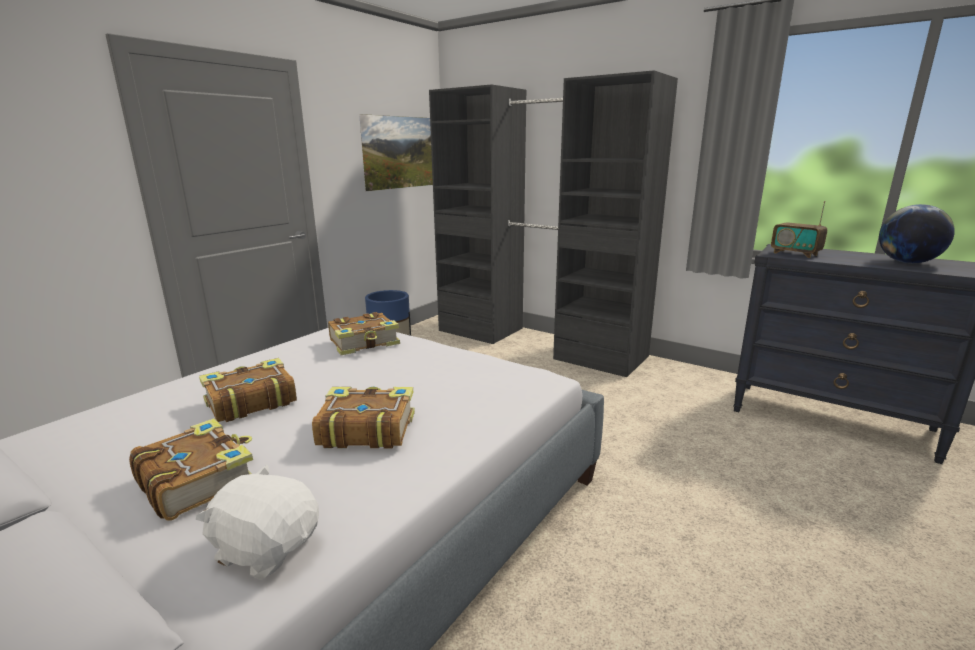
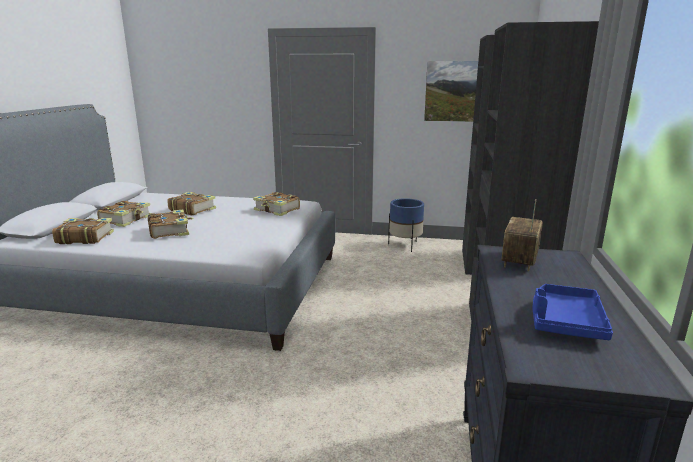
camera: 65 degrees right, 0 degrees up
white plush toy [196,465,319,580] -> book [52,218,114,244]
globe [879,204,955,263] -> blue tray [532,284,613,340]

